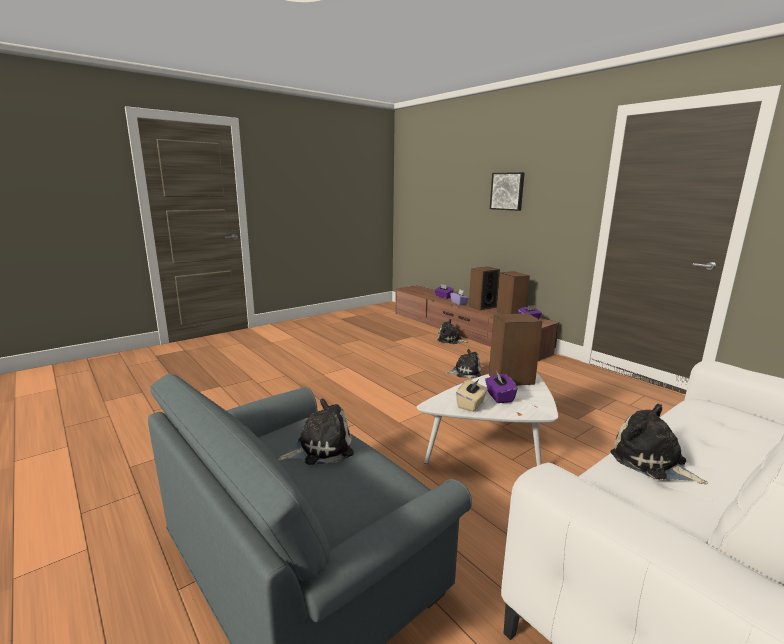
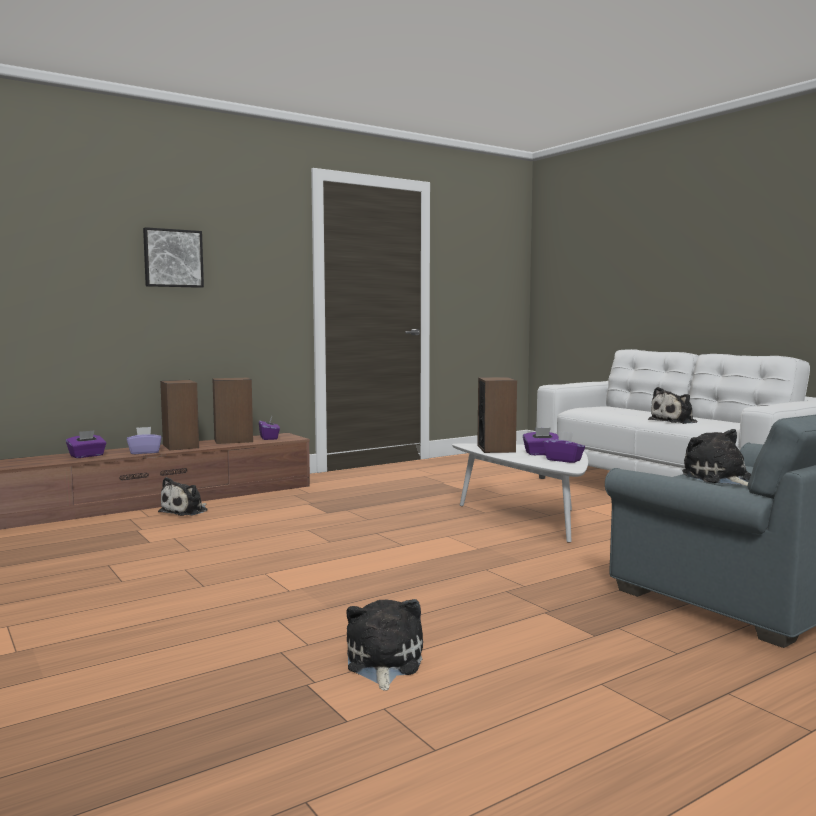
camera: 85 degrees left, 10 degrees down
plush toy [445,349,481,378] -> plush toy moved to [347,599,423,691]
beige tissue box [456,379,488,412] -> purple tissue box [543,431,585,463]

